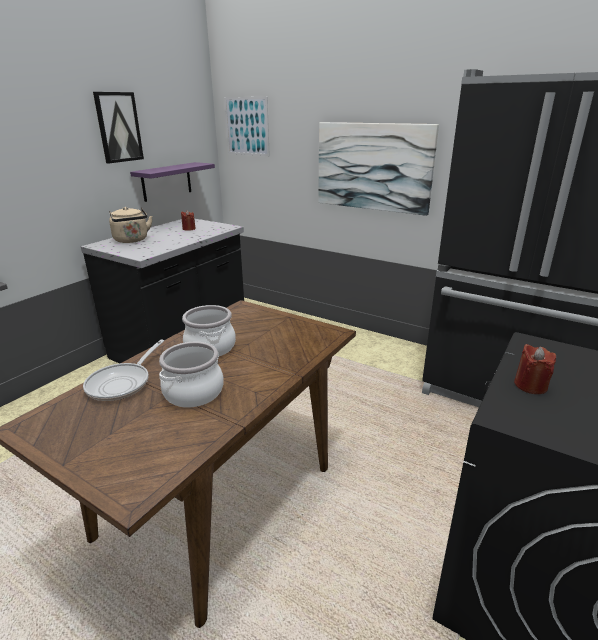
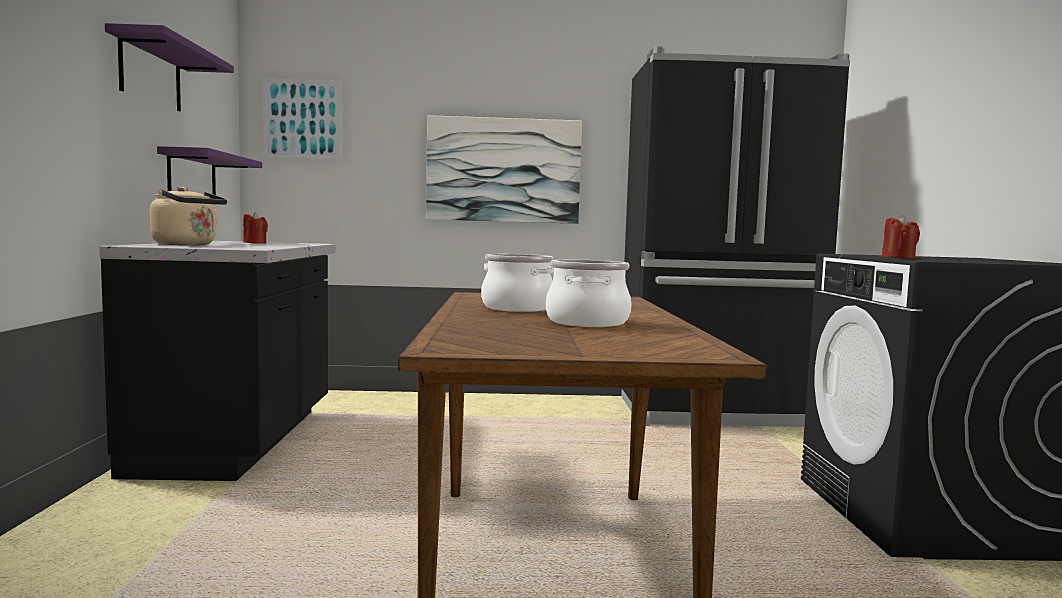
camera: 35 degrees left, 20 degrees down
frying pan [83,339,164,401] -> none
picture [93,92,144,164] -> purple shelf [105,23,234,111]

